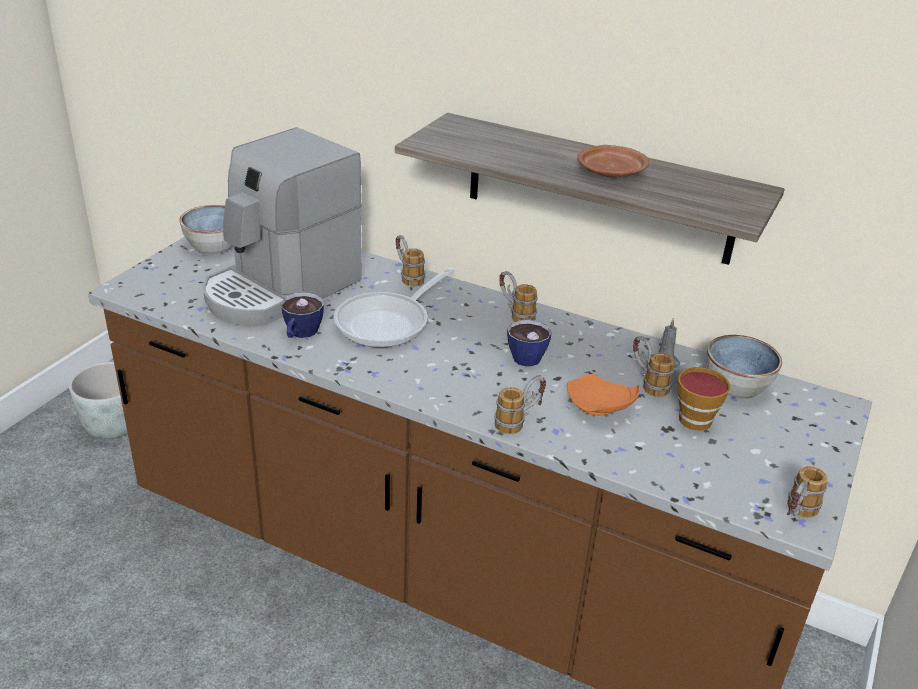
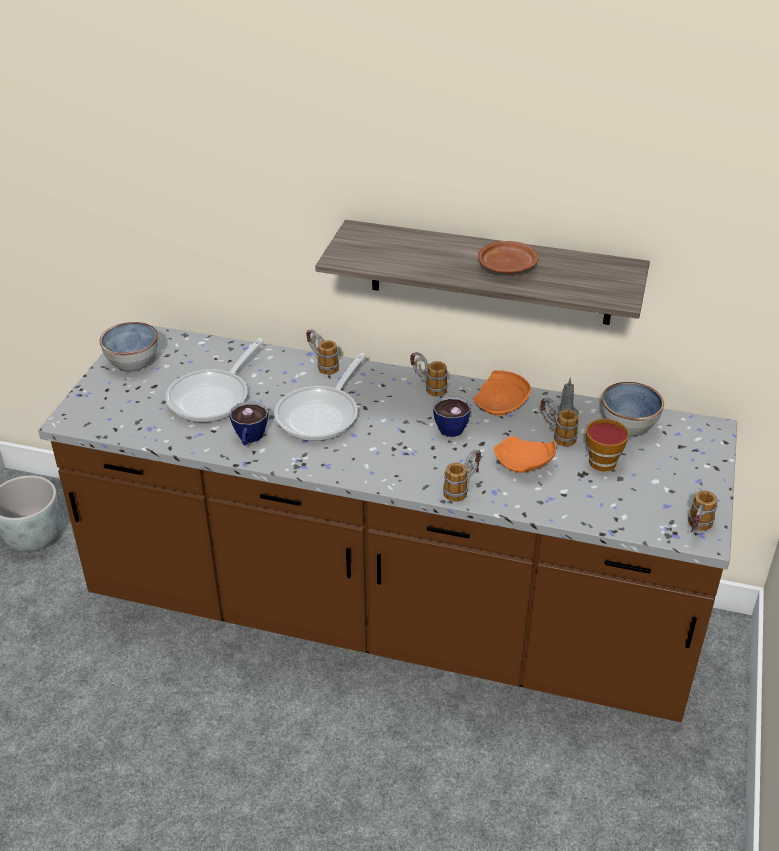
camera: 10 degrees left, 5 degrees up
coffee machine [203,128,362,326] -> frying pan [165,338,264,422]
none -> orange plate [473,370,531,416]

